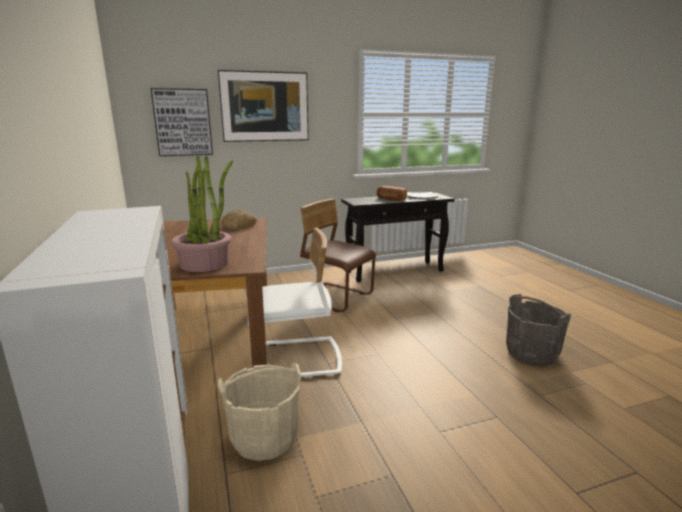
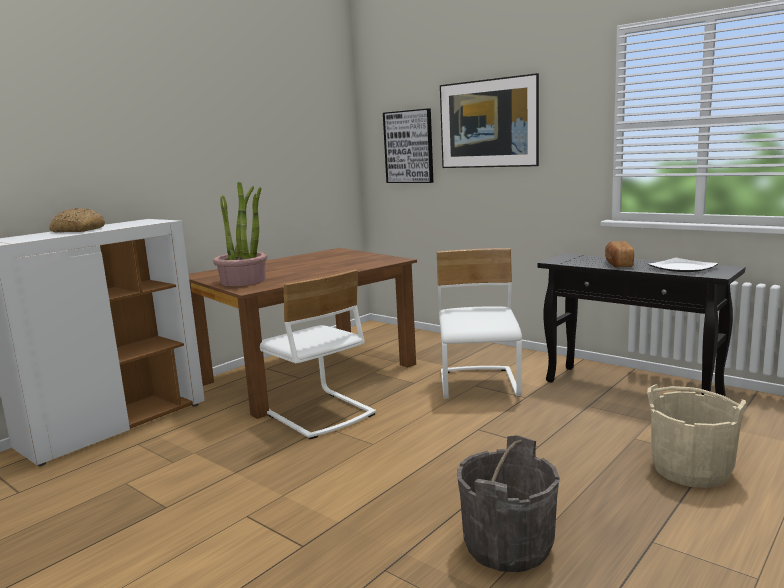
camera: 60 degrees right, 5 degrees down
beige bucket [218,363,301,461] -> beige bucket moved to [647,384,746,488]
bread [221,210,257,229] -> bread moved to [49,208,105,232]
brown chair [300,198,376,312] -> white chair [437,248,522,398]

